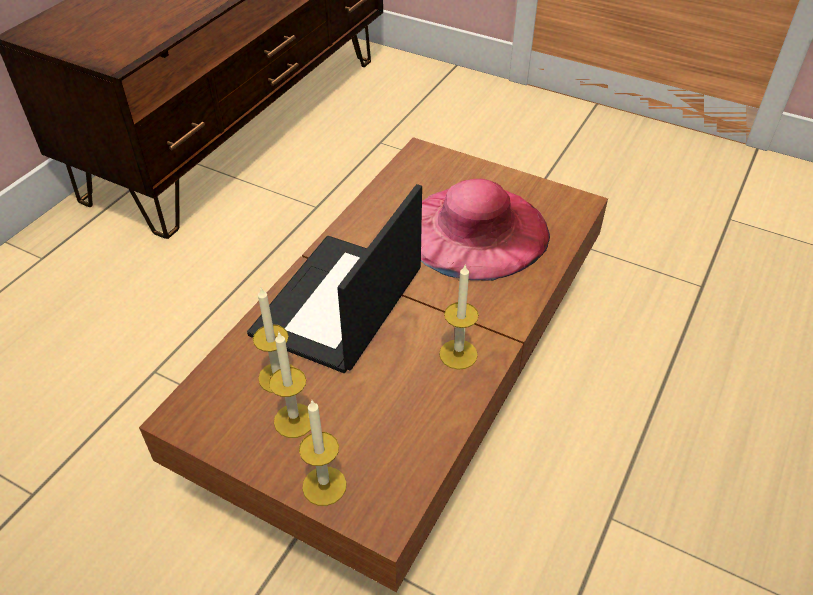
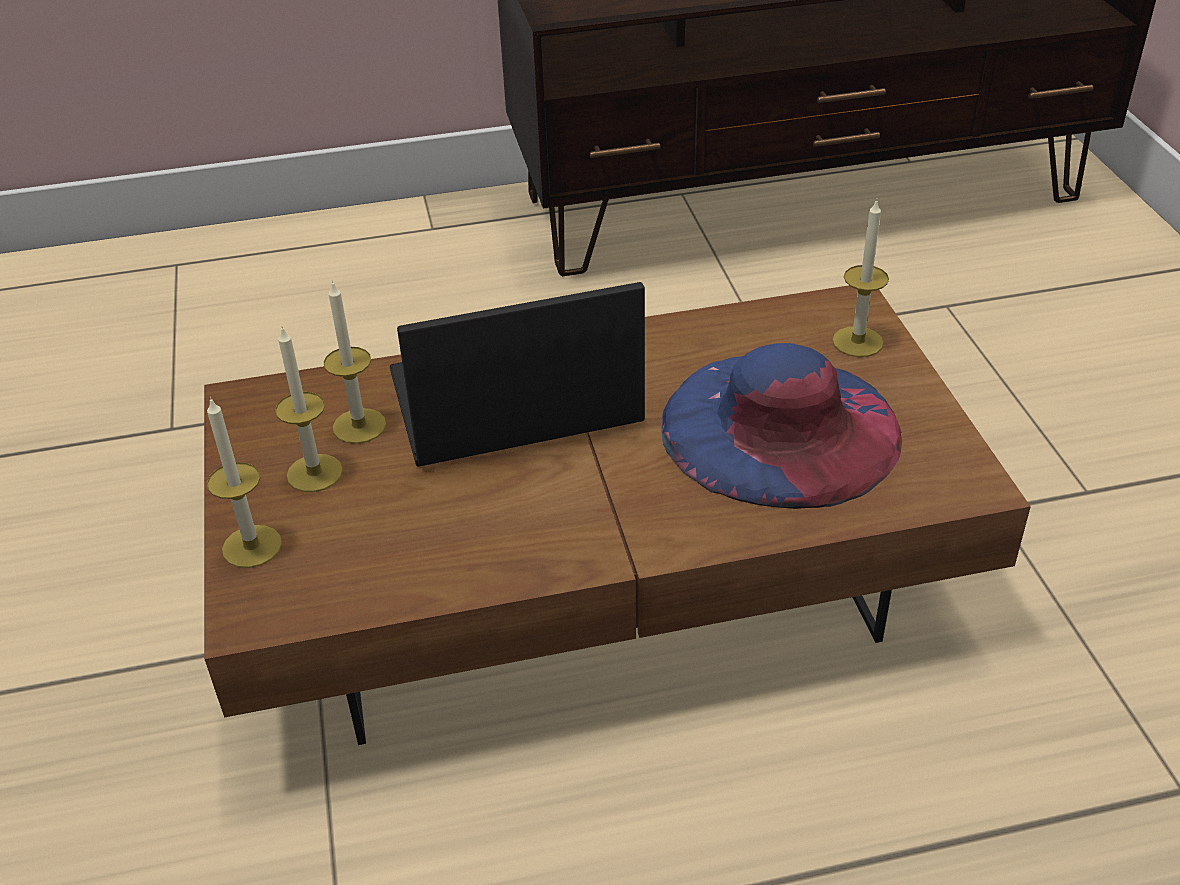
camera: 50 degrees right, 5 degrees down
pink hat [421,179,550,281] -> blue hat [661,343,902,509]
candle [439,265,479,370] -> candle moved to [832,199,889,357]

